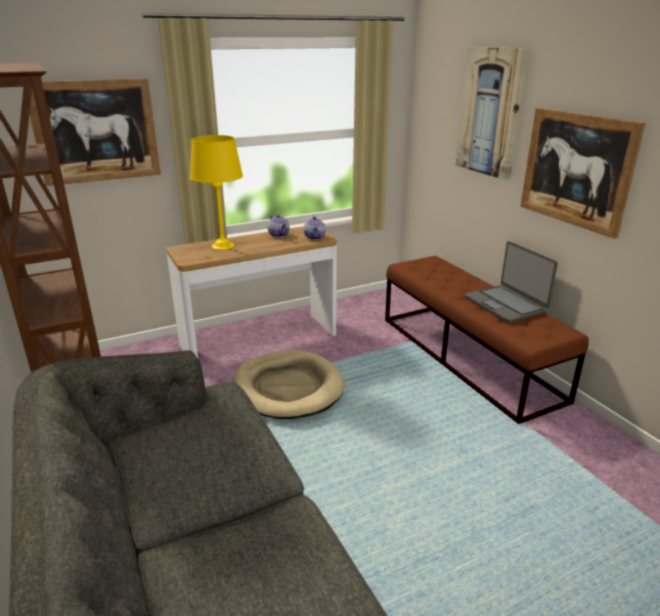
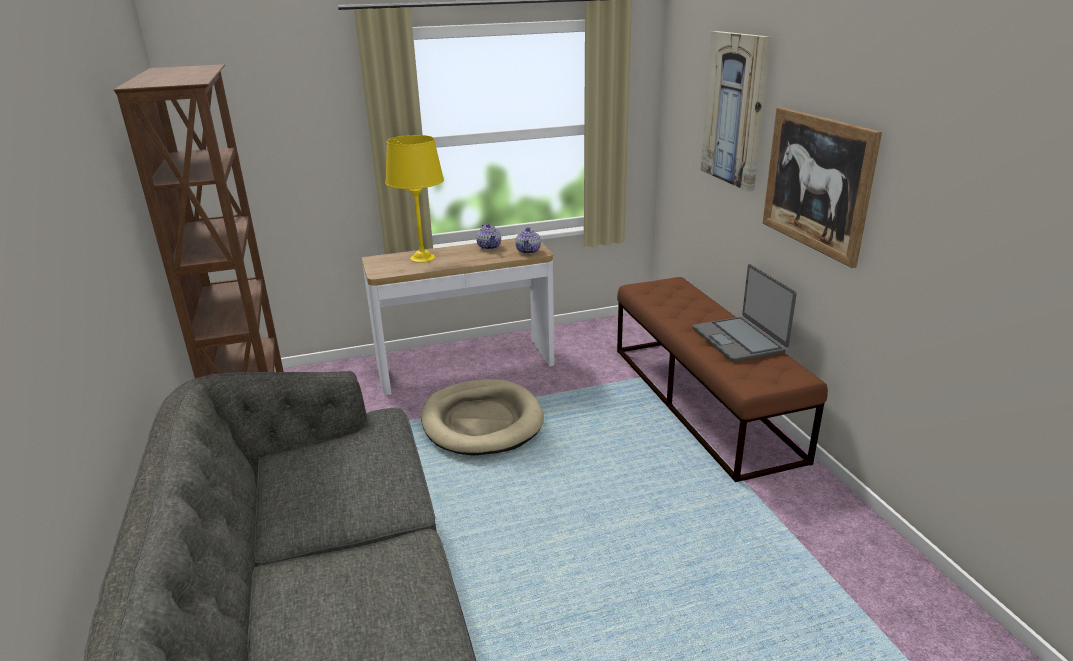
camera: 10 degrees right, 0 degrees up
picture [29,78,161,186] -> none

